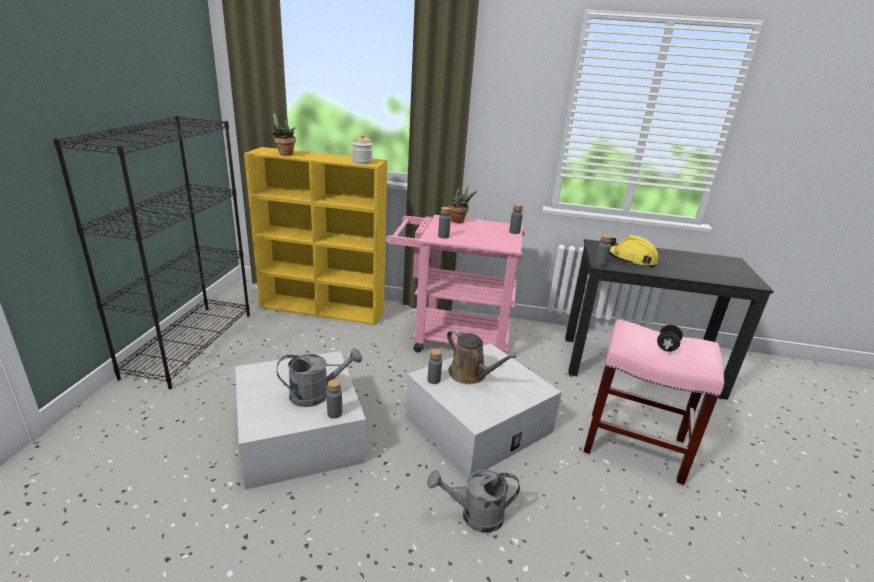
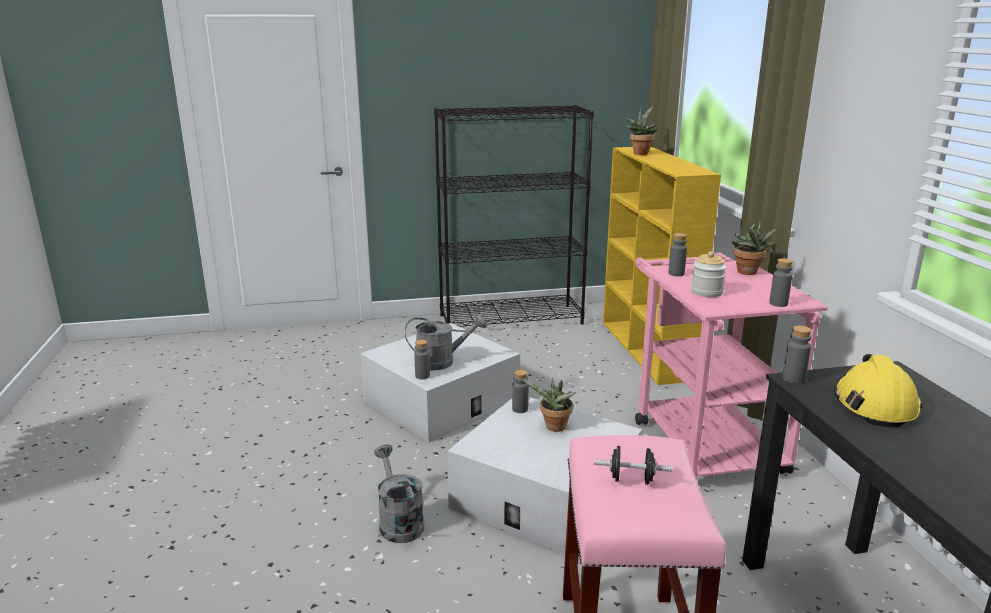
camera: 70 degrees right, 5 degrees down
grey watering can [277,348,362,407] -> grey watering can turned 60 degrees counterclockwise [405,314,487,371]
jar [352,134,373,164] -> jar moved to [691,251,726,297]
brown watering can [447,329,516,384] -> potted plant [521,378,577,432]

